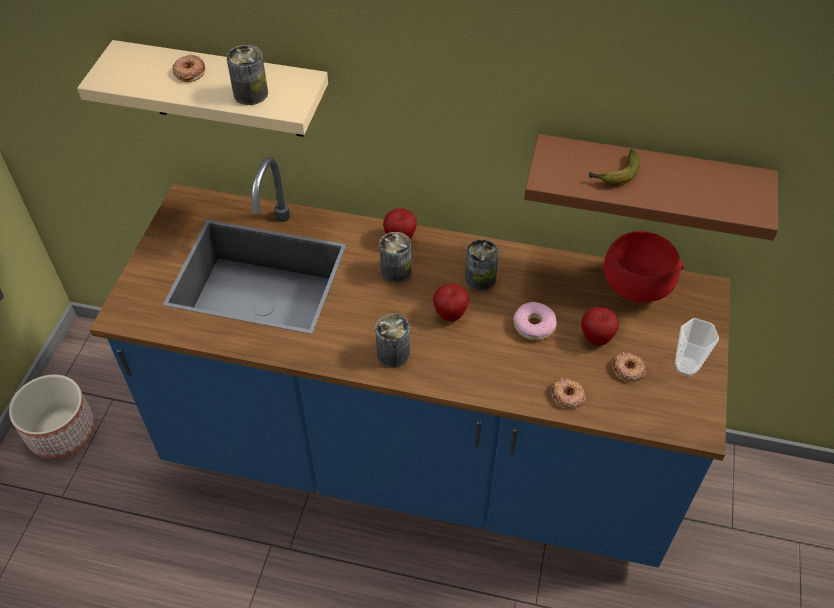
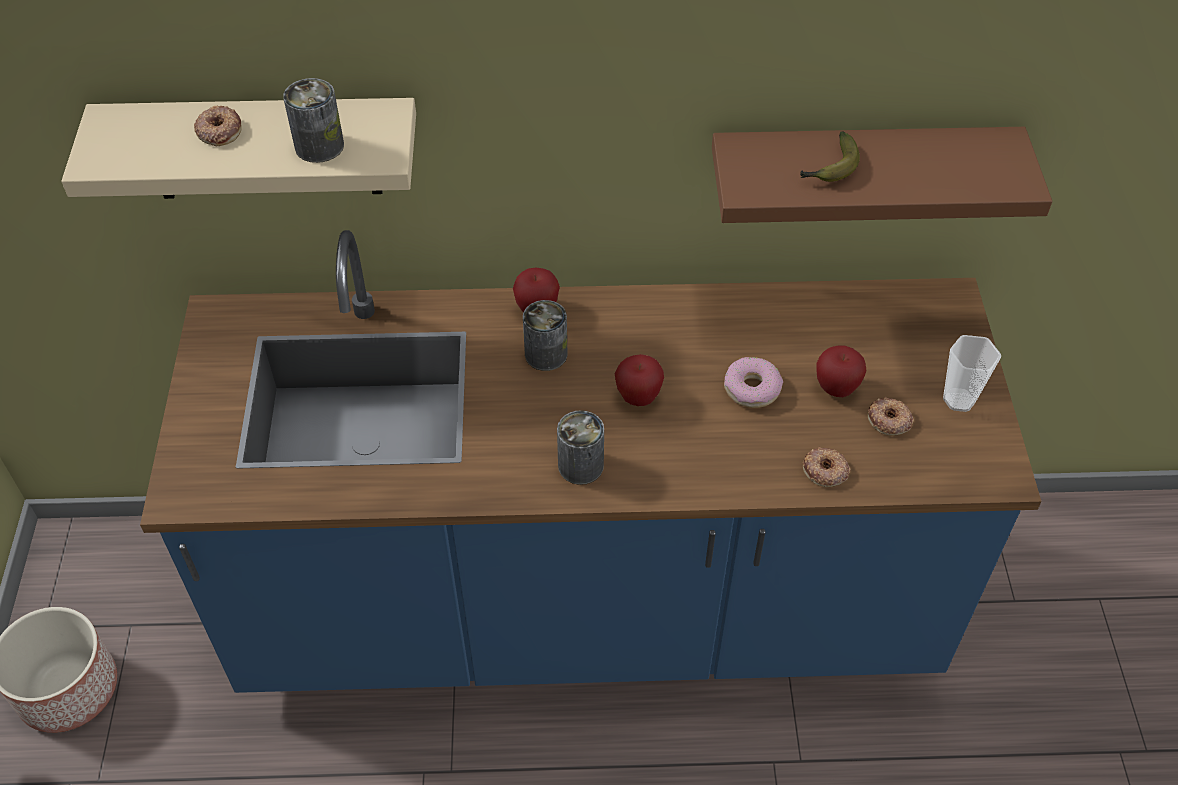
camera: 15 degrees left, 0 degrees up
can [465,239,499,291] -> none
red bowl [604,231,685,303] -> none

